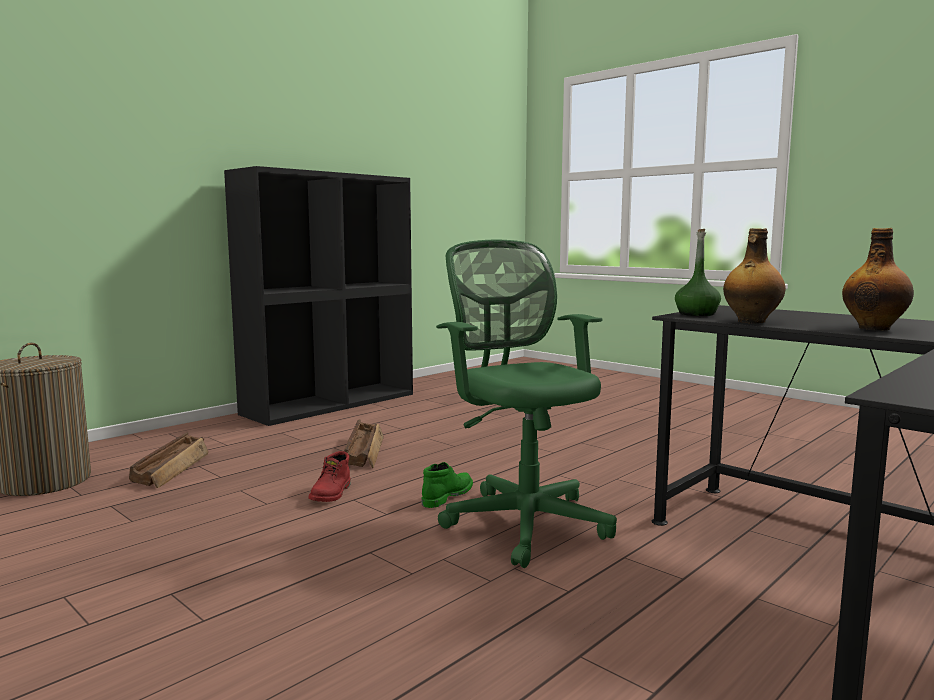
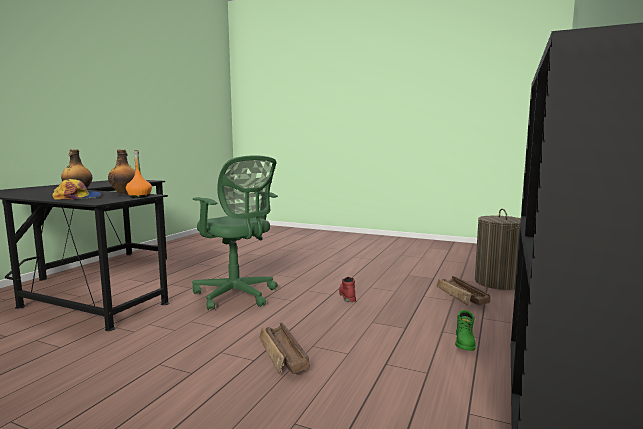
camera: 160 degrees right, 0 degrees up
crate [344,419,384,468] -> crate moved to [259,322,310,374]
green boot [421,462,473,508] -> green boot moved to [455,310,476,351]
green bottle [675,229,721,316] -> orange bottle [126,150,152,198]
none -> cap [52,179,101,200]

